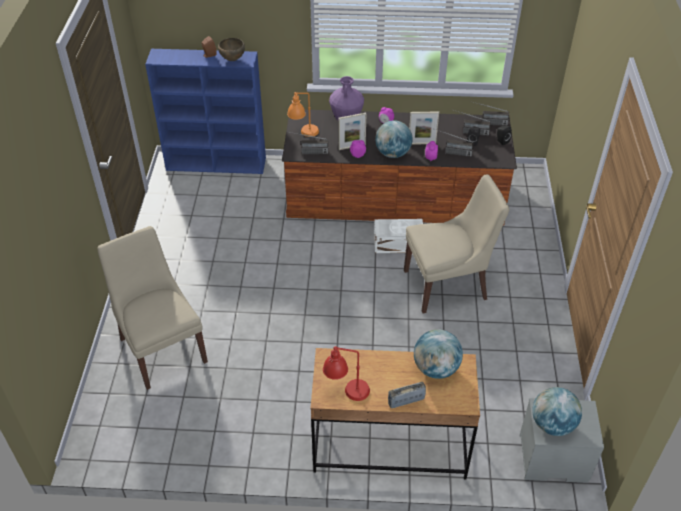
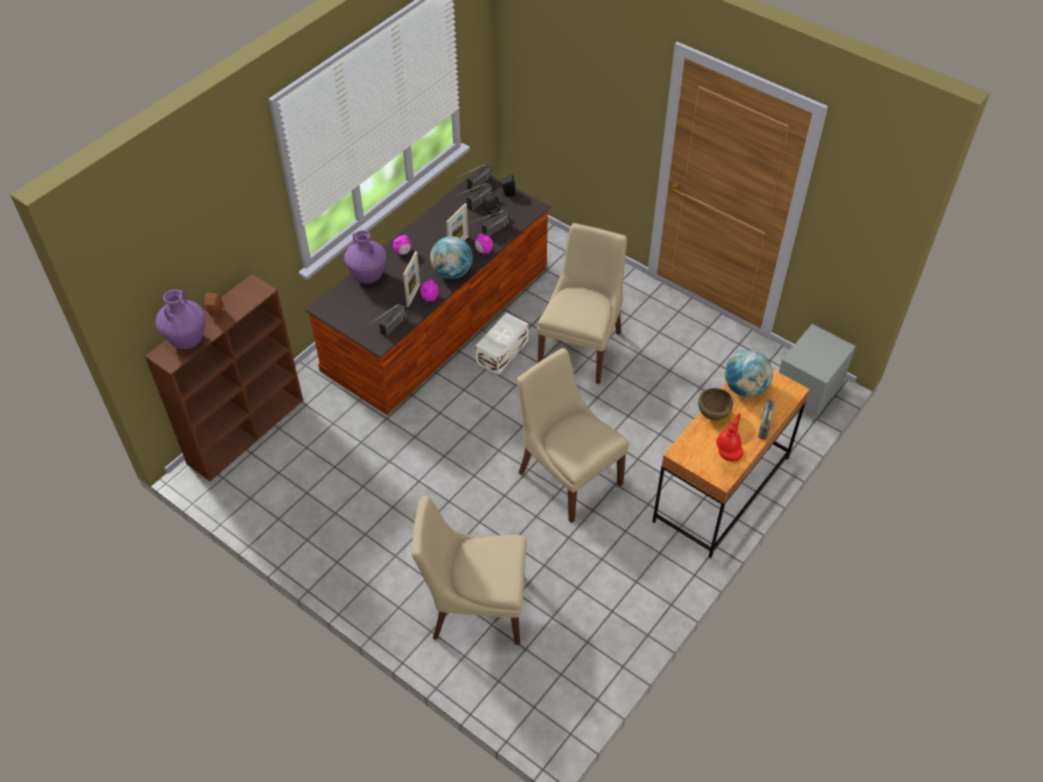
camera: 55 degrees left, 5 degrees up
blue bookcase [145,49,266,174] -> brown bookcase [145,274,303,481]
brown bowl [218,38,245,61] -> brown bowl moved to [698,388,733,420]
orange table lamp [287,92,319,137] -> none
globe [532,387,582,436] -> none
none -> purple vase [155,290,205,349]
none -> beige chair [517,348,629,523]

